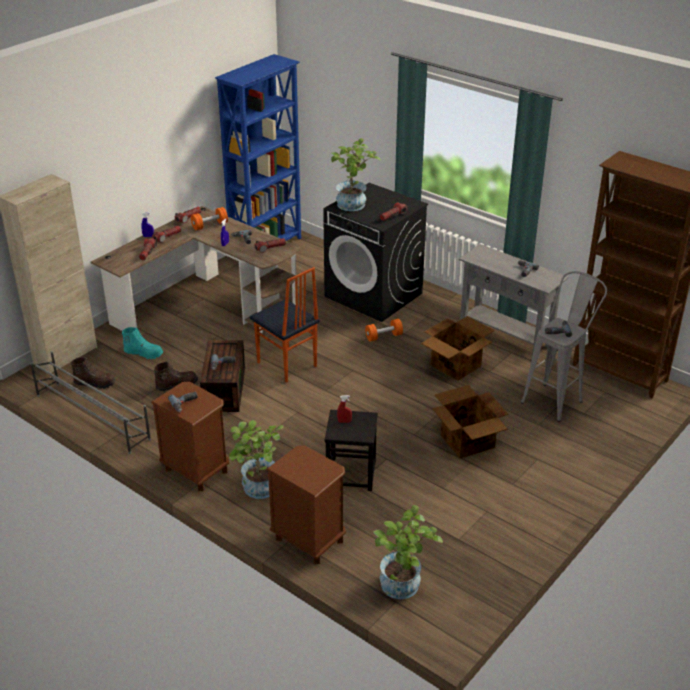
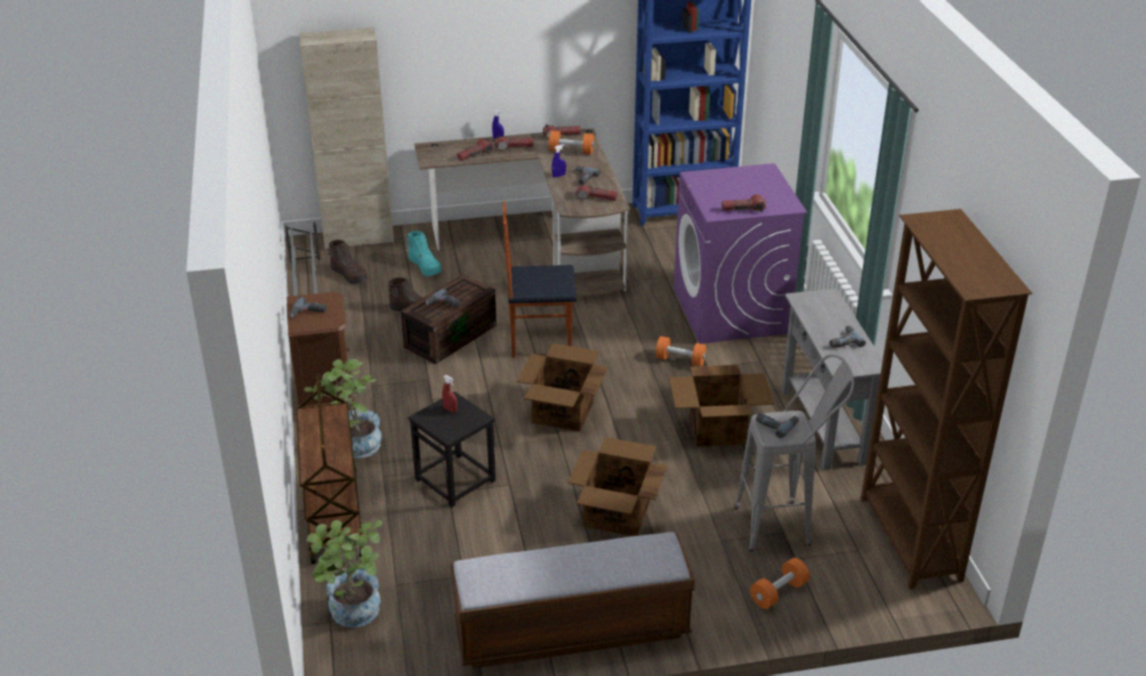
camera: 40 degrees right, 0 degrees up
chair [250,267,319,383] -> chair turned 90 degrees clockwise [503,201,577,358]
brown nightstand [266,445,346,564] -> brown cart [296,374,364,564]
black washing machine [323,183,428,322] -> purple washing machine [674,163,807,344]
potted plant [330,138,381,211] -> none
none -> bench [451,532,695,668]
none -> cardboard box [517,343,608,432]
none -> orange dumbbell [750,558,810,609]

